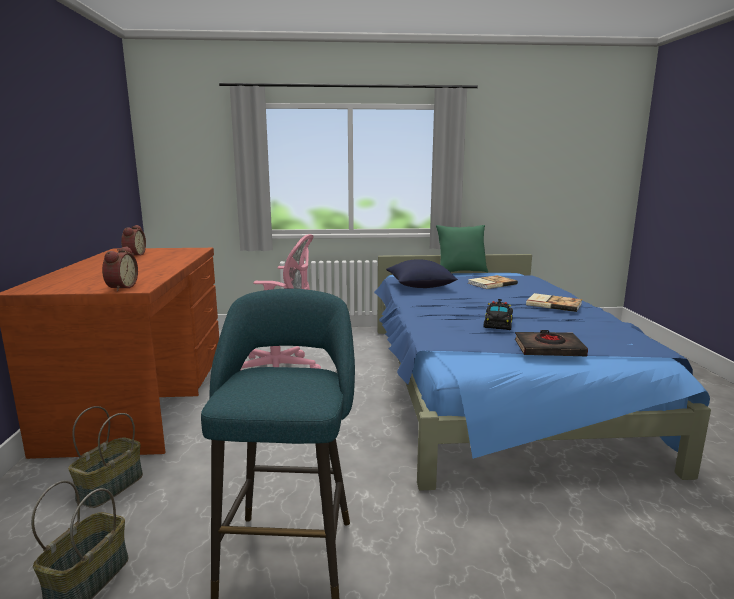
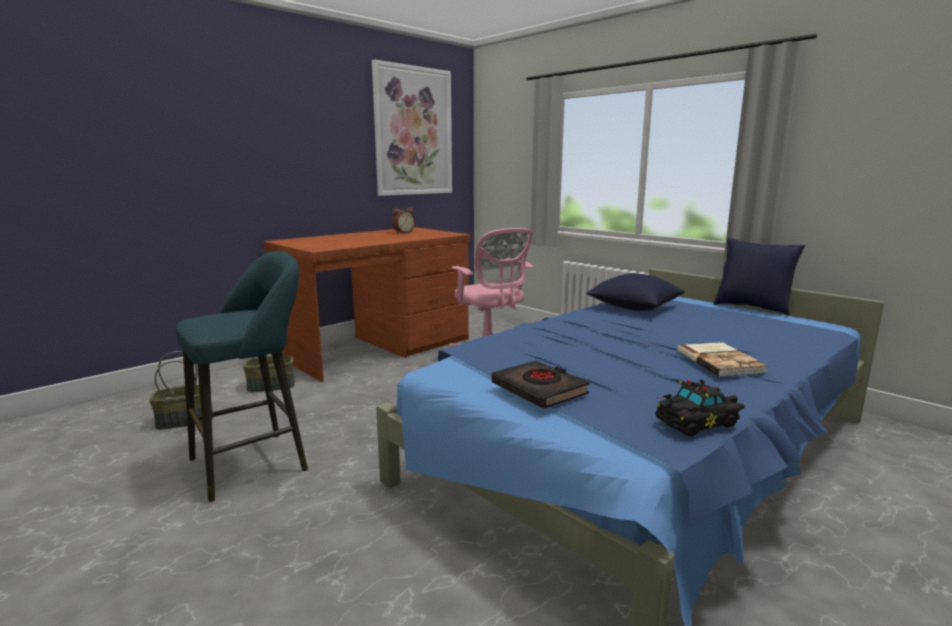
camera: 50 degrees right, 0 degrees up
alarm clock [102,246,138,291] -> none
green pillow [436,225,488,273] -> blue pillow [713,238,805,316]
book [468,275,518,289] -> none
black toy car [483,299,513,330] -> black toy car moved to [655,379,745,437]
none -> picture [372,60,452,196]

